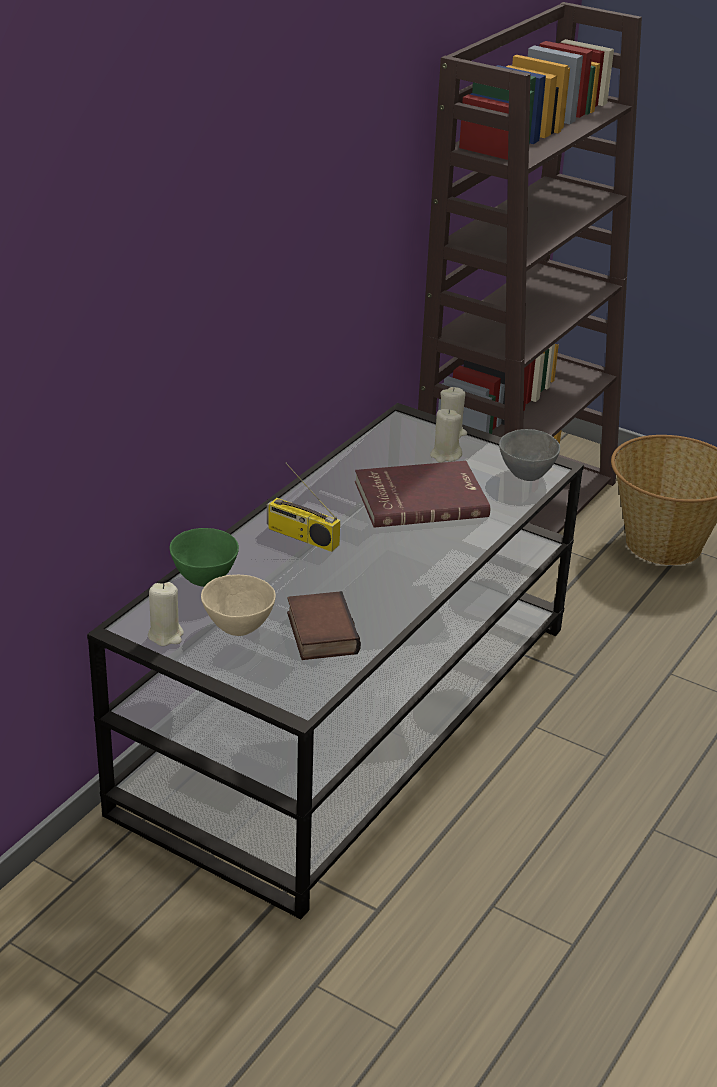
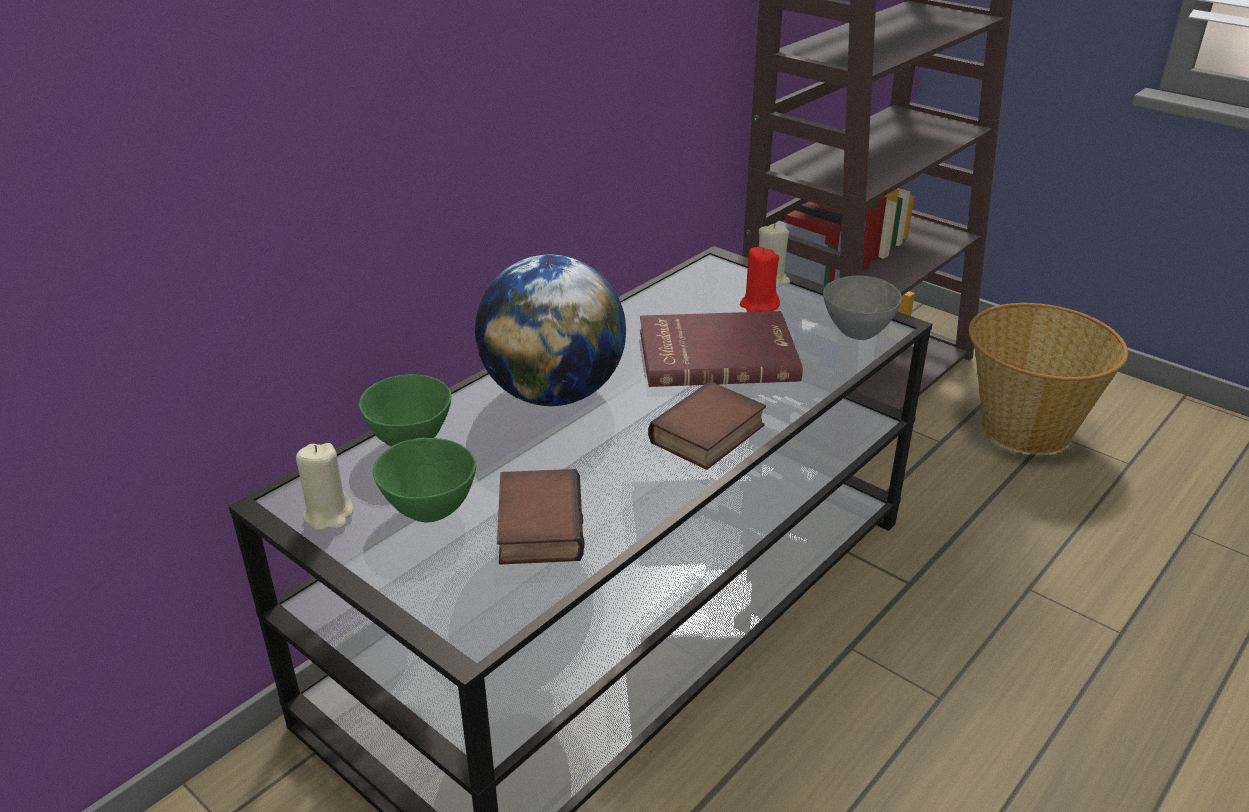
camera: 10 degrees right, 0 degrees up
beige bowl [201,575,276,636] -> green bowl [373,438,476,522]
radio [267,463,340,552] -> globe [475,255,626,406]
beige candle [430,409,462,463] -> red candle [740,247,780,312]
none -> book [648,381,766,470]

